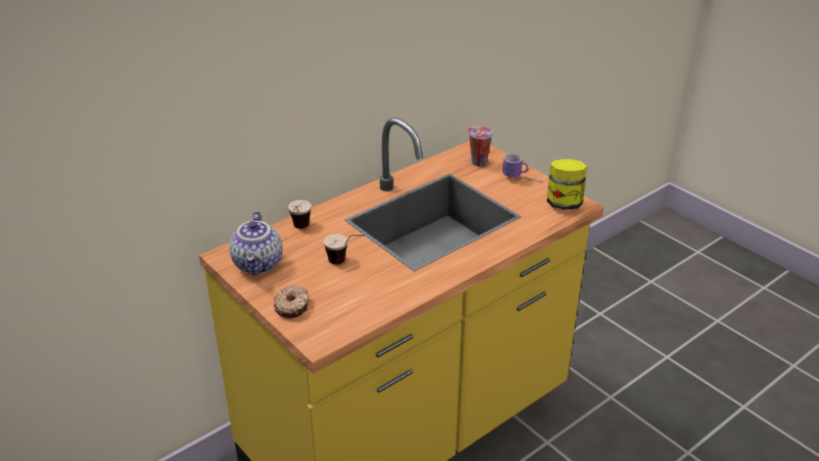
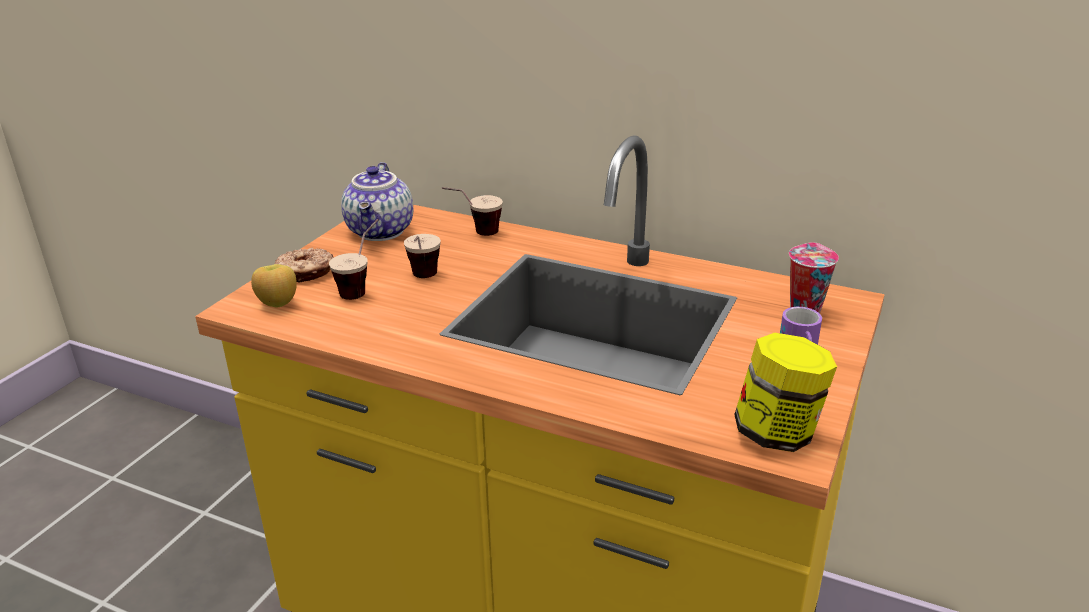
camera: 65 degrees right, 5 degrees down
teapot [229,211,283,275] -> teapot turned 60 degrees counterclockwise [341,162,413,241]
none -> apple [251,264,297,308]
none -> cup [329,219,379,300]

